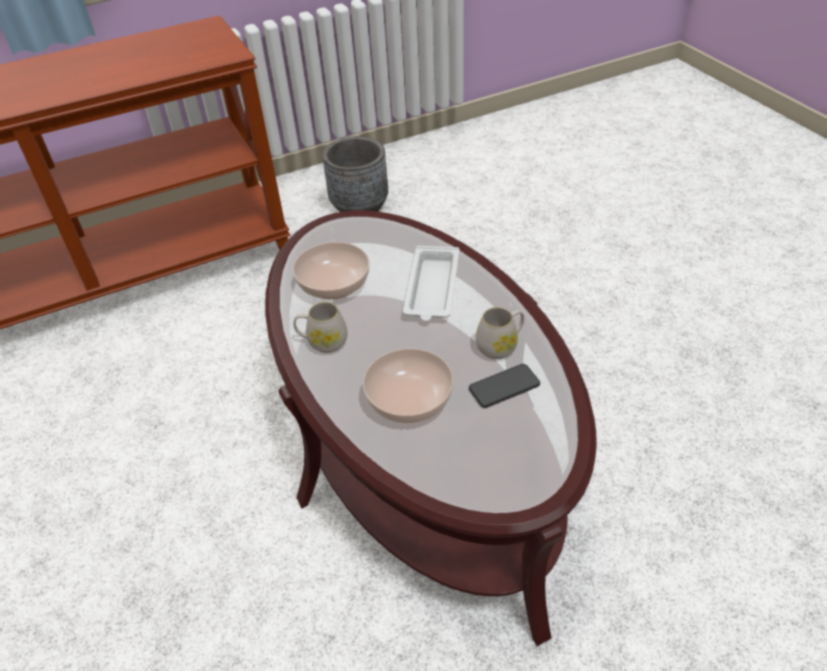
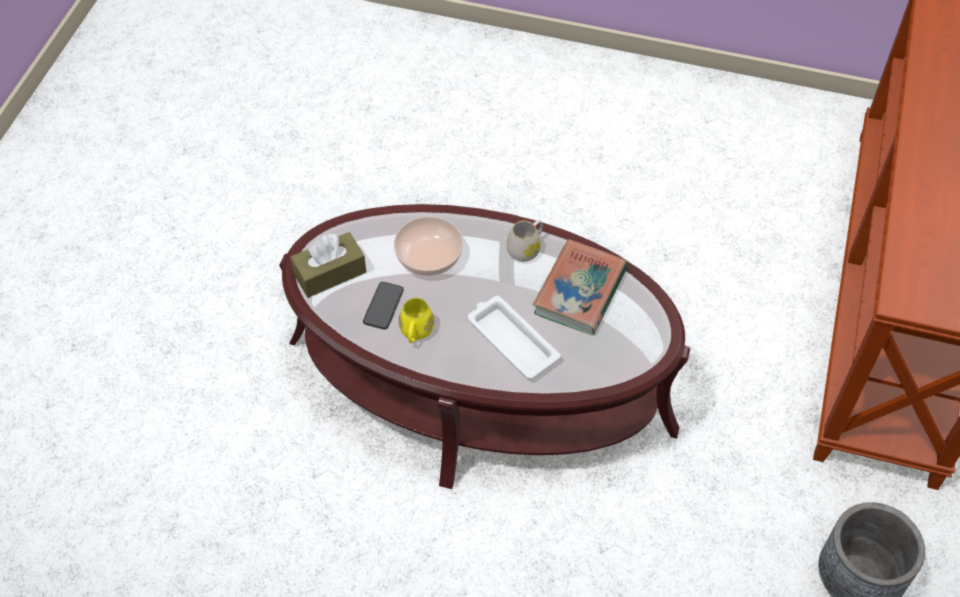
camera: 130 degrees right, 10 degrees up
bowl [293,242,369,299] -> book [533,239,628,335]
white mug [476,307,524,359] -> yellow mug [399,298,434,343]
none -> brown tissue box [290,232,366,298]

